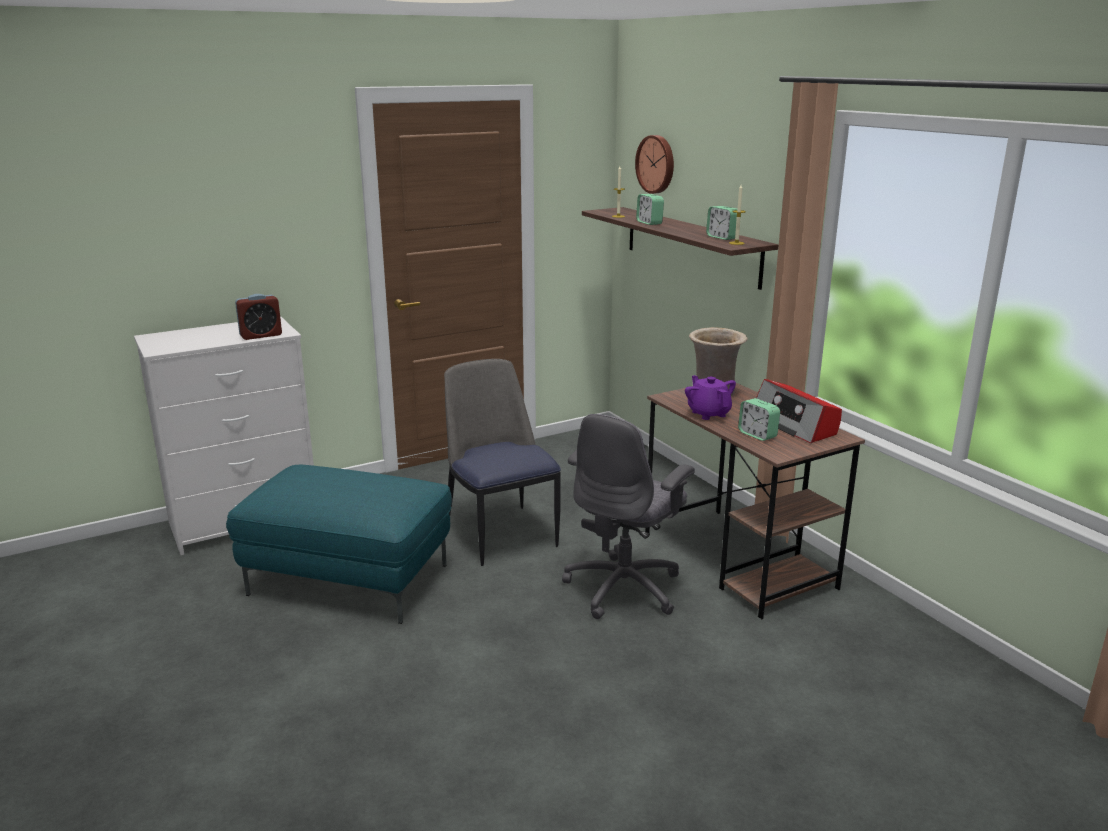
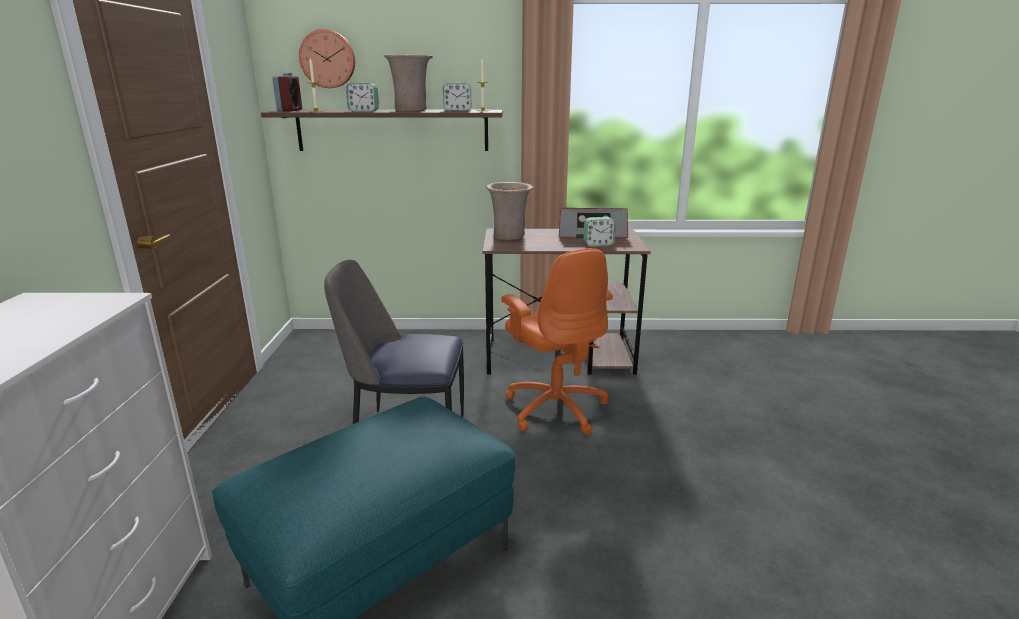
camera: 60 degrees left, 0 degrees up
alarm clock [235,294,282,340] -> alarm clock moved to [273,72,302,112]
grey office chair [562,414,695,619] -> orange office chair [501,248,613,435]
purple teapot [685,375,736,420] -> none
none -> beige vase [384,54,433,111]

